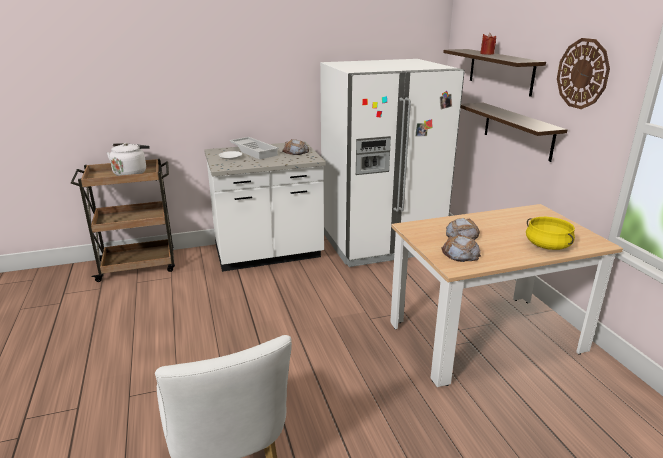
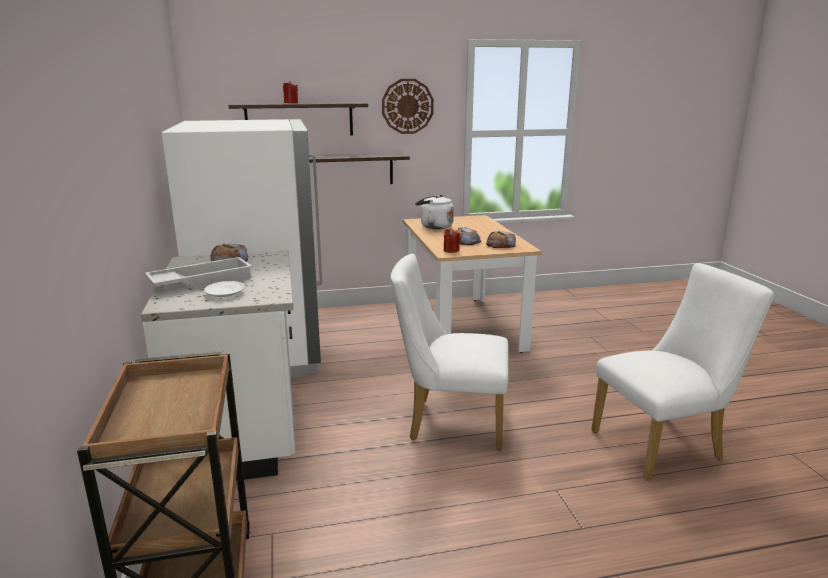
camera: 85 degrees left, 5 degrees down
white kettle [107,143,150,176] -> white kettle moved to [415,195,454,229]
yellow cooking pot [526,217,575,250] -> none
none -> white chair [391,254,509,450]
none -> red candle [444,229,460,253]

